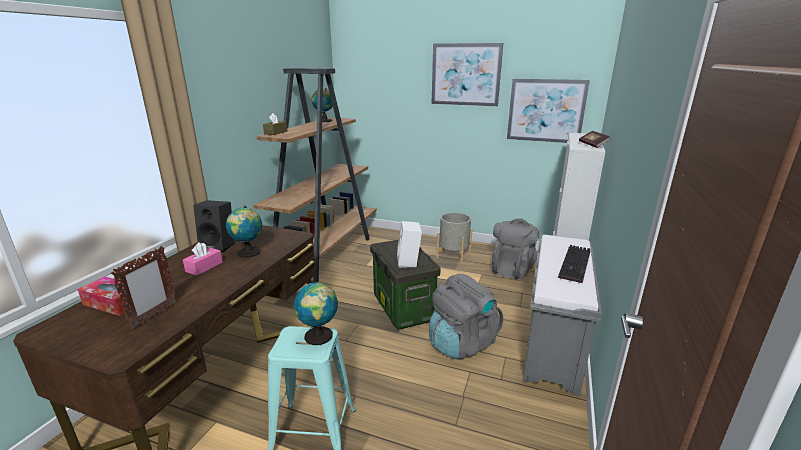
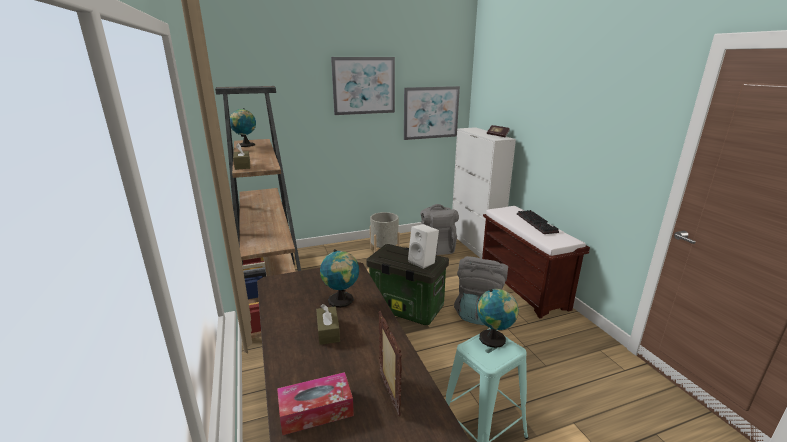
camera: 40 degrees left, 0 degrees up
pink tissue box [183,242,223,276] -> brown tissue box [316,304,340,345]
black speaker [193,200,235,252] -> none
grey bench [523,235,602,396] -> brown bench [482,206,590,319]

